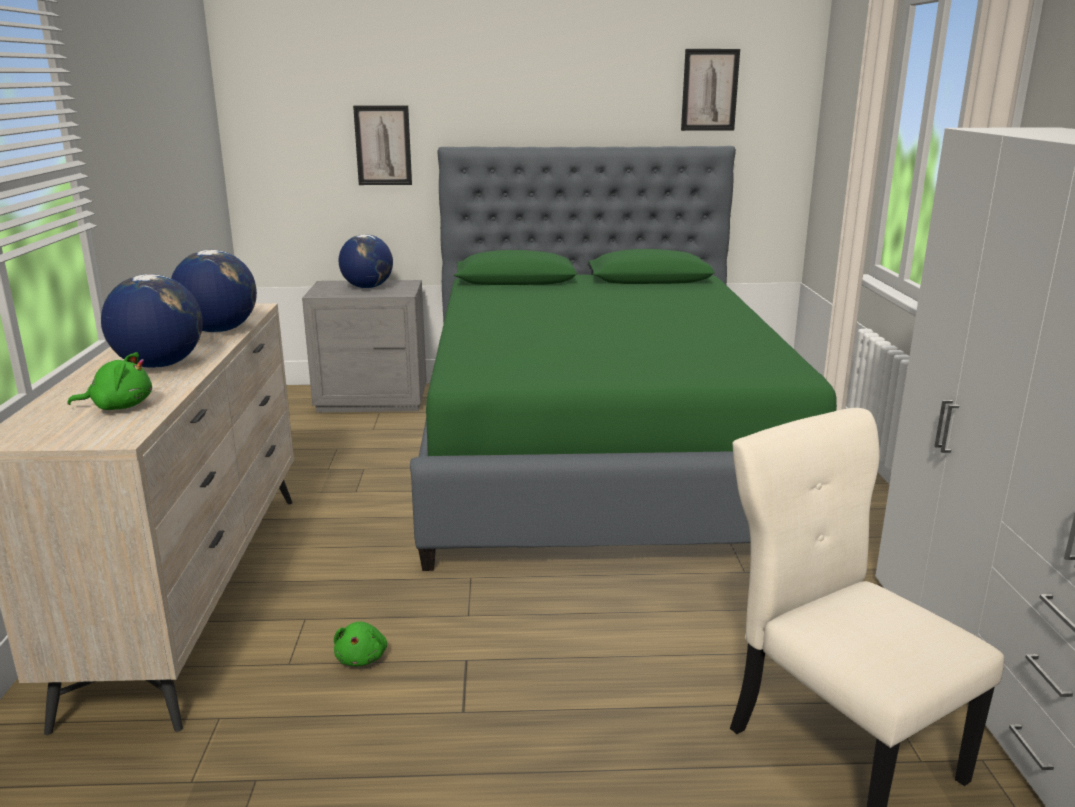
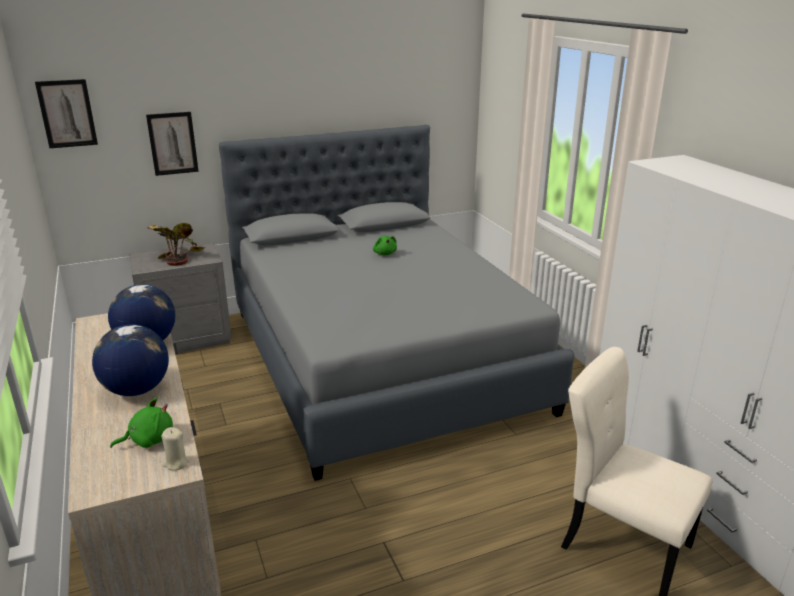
camera: 20 degrees left, 5 degrees up
green plush toy [334,621,387,667] -> green plush toy moved to [373,236,397,255]
globe [339,234,393,289] -> potted plant [147,222,205,266]
green bed [410,146,837,571] -> grey bed [219,125,575,481]
picture [681,49,740,131] -> picture moved to [35,79,98,148]
none -> beige candle [161,427,190,470]

